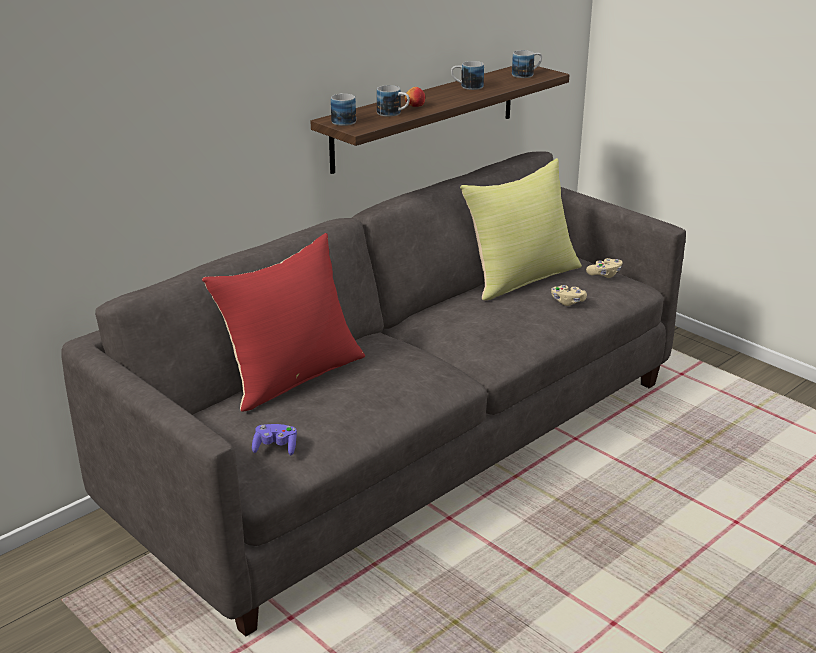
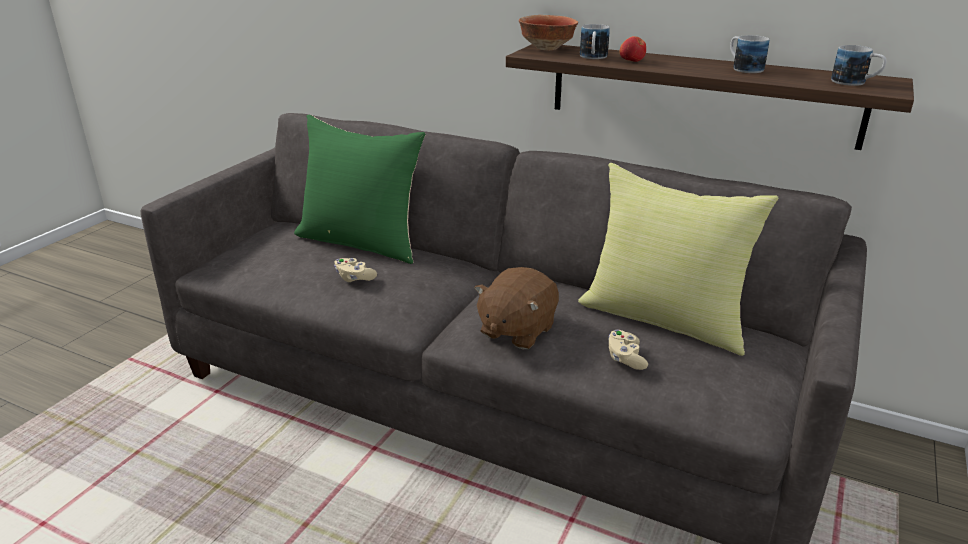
camera: 70 degrees right, 0 degrees up
red pillow [202,233,365,412] -> green pillow [294,115,426,264]
purple game controller [252,424,297,455] -> none
mug [331,93,356,126] -> bowl [519,15,578,50]
beige game controller [586,258,622,278] -> beige game controller moved to [334,258,377,282]
none -> brown plush toy [474,267,559,349]

